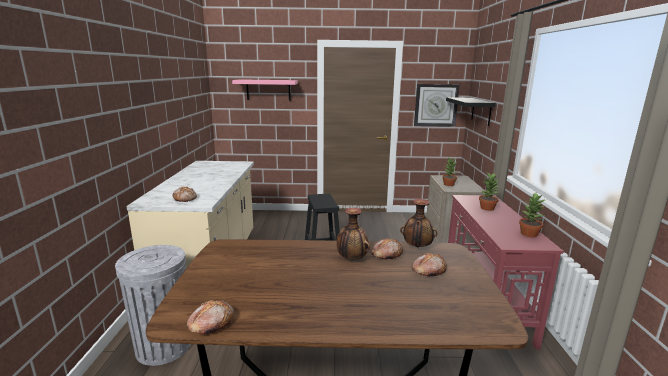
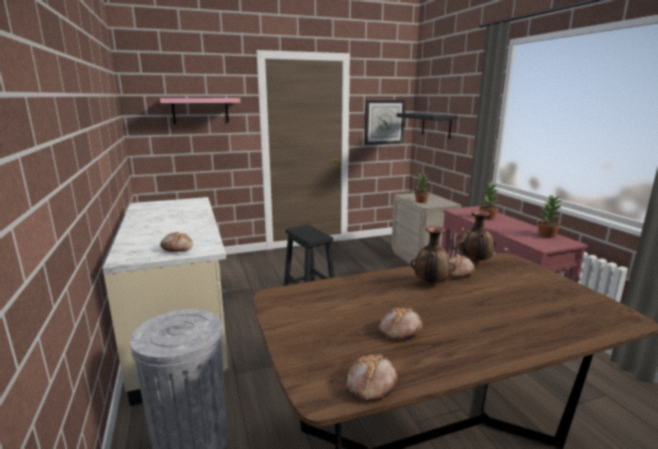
camera: 20 degrees left, 0 degrees up
bread [412,253,447,277] -> bread moved to [379,307,423,340]

